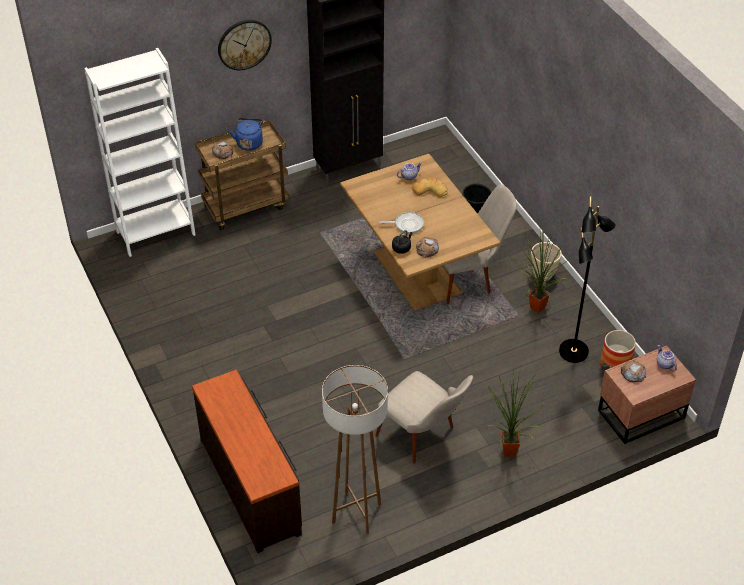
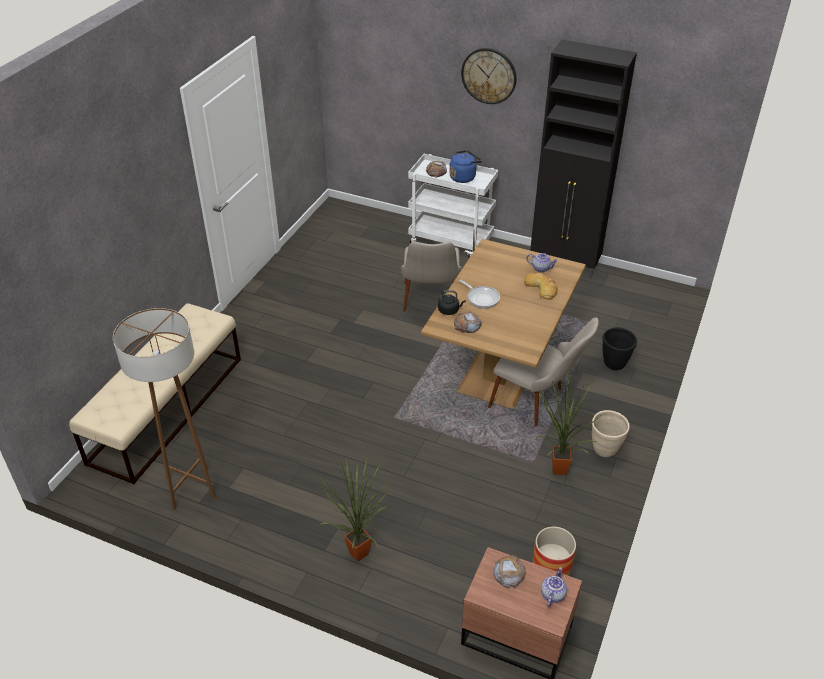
camera: 50 degrees right, 5 degrees down
white bookcase [84,48,196,257] -> none
brown dresser [192,370,302,553] -> beige bench [69,303,241,484]
brown cart [195,120,289,230] -> white cart [408,154,498,258]
beige chair [375,371,474,464] -> beige chair moved to [401,241,462,312]
black floor lamp [559,196,616,363] -> none

